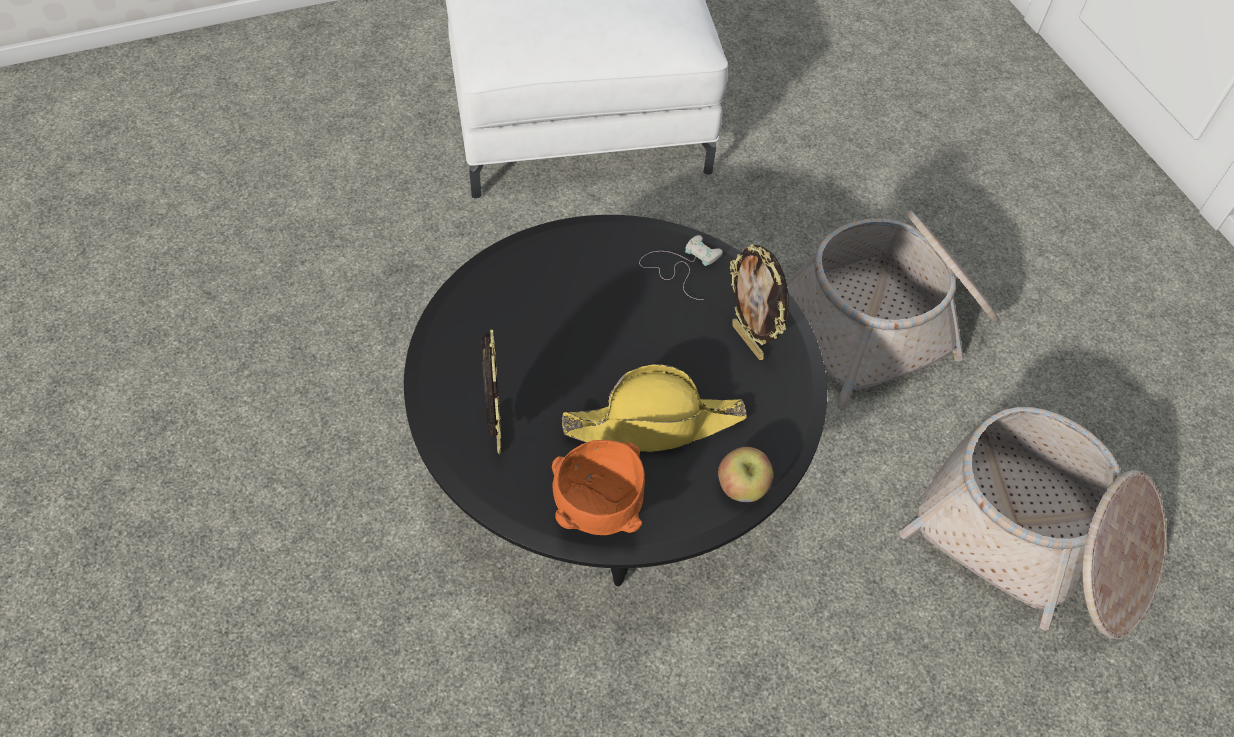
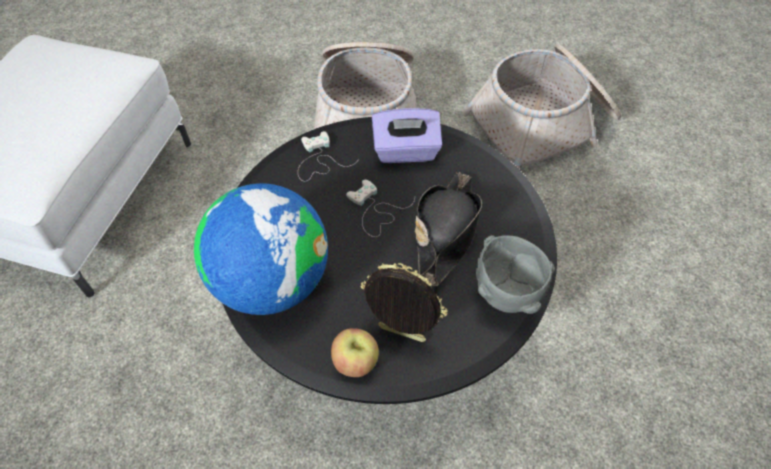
camera: 60 degrees left, 0 degrees up
orange bowl [552,440,645,535] -> grey bowl [476,235,555,314]
yellow hat [562,364,747,452] -> black hat [415,172,482,286]
apple [718,447,773,502] -> apple moved to [331,328,379,377]
picture frame [730,244,789,360] -> purple tissue box [372,108,442,163]
none -> globe [194,183,328,315]
none -> white game controller [346,180,415,237]

